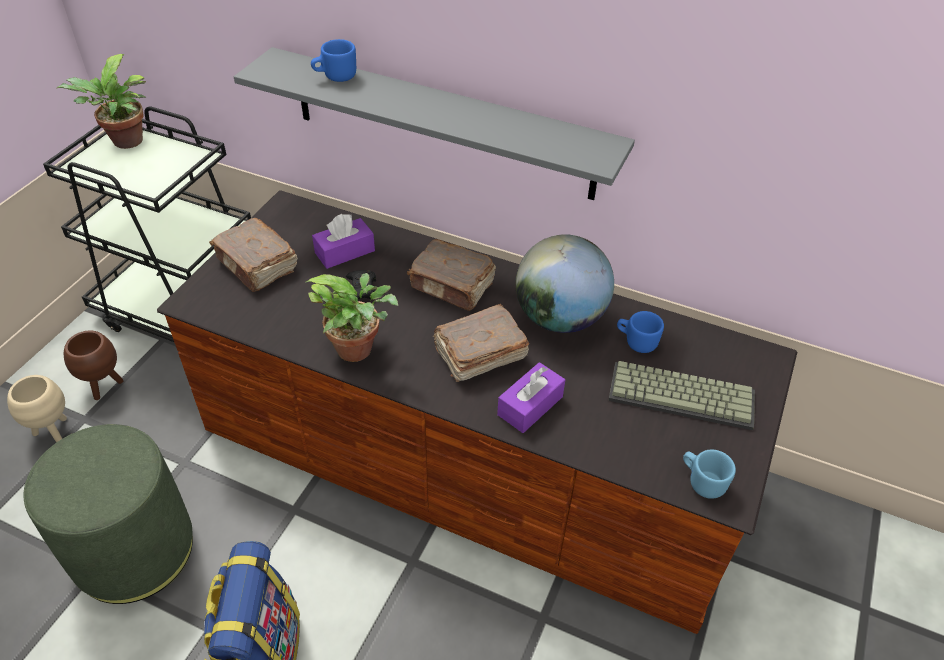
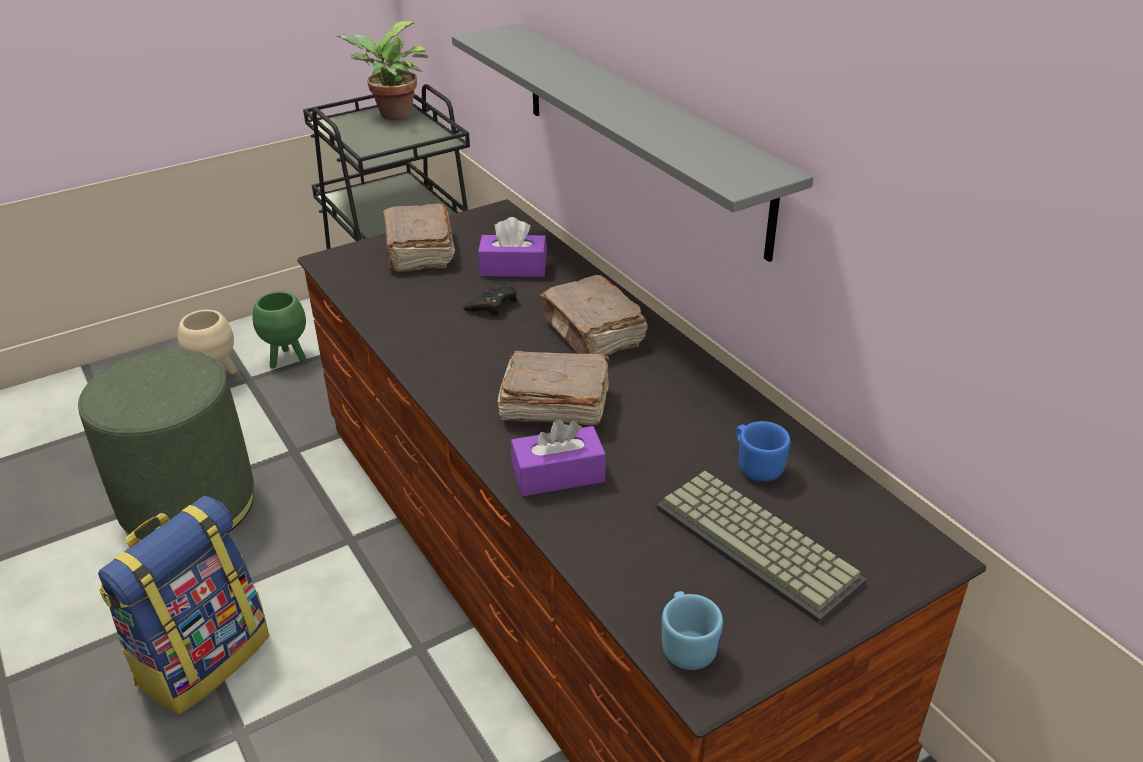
camera: 35 degrees right, 10 degrees down
brown planter [64,331,123,400] -> green planter [253,291,307,369]
potted plant [306,273,398,362] -> none
blue mug [311,39,356,82] -> none
globe [515,234,614,333] -> none

